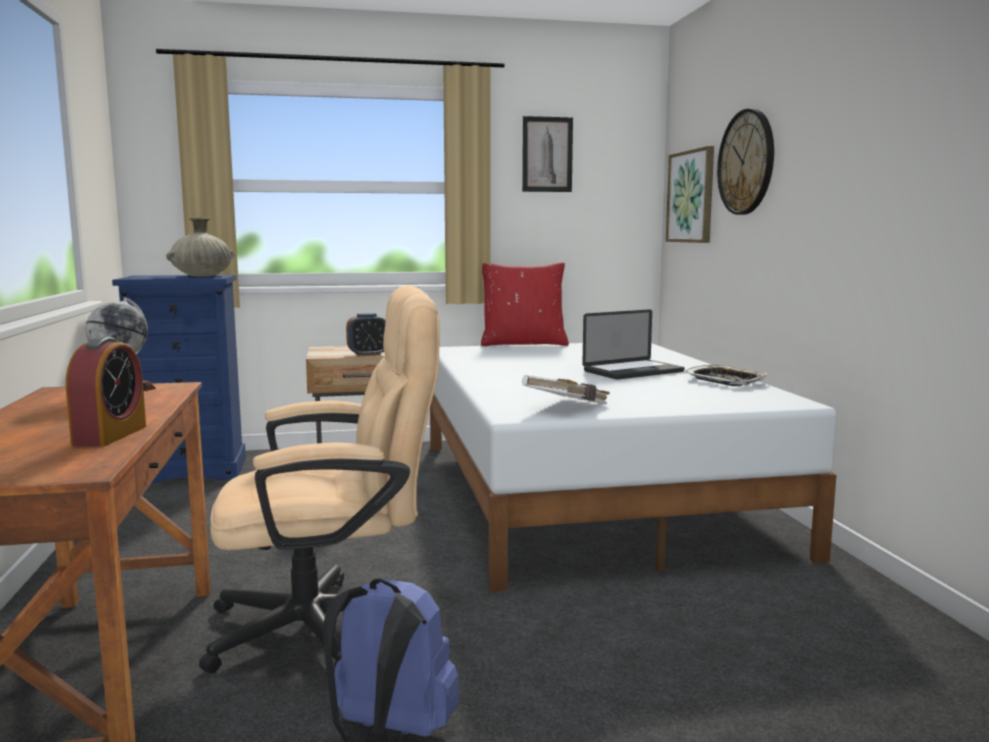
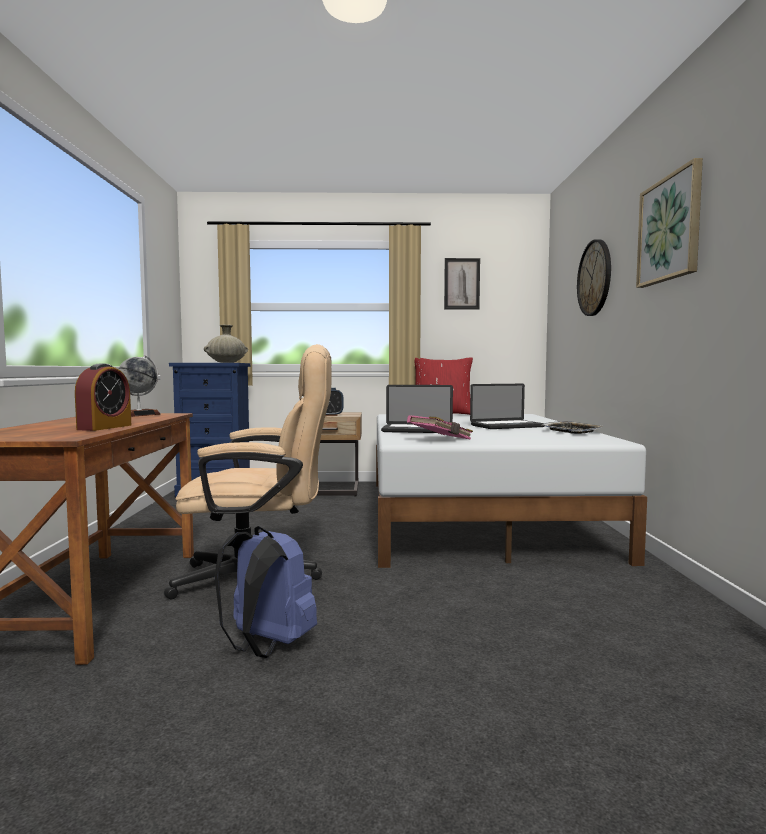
camera: 10 degrees right, 5 degrees down
white book [522,375,610,405] -> pink book [407,415,473,440]
picture [666,146,714,243] -> picture moved to [636,158,703,288]
none -> laptop [381,385,453,433]

